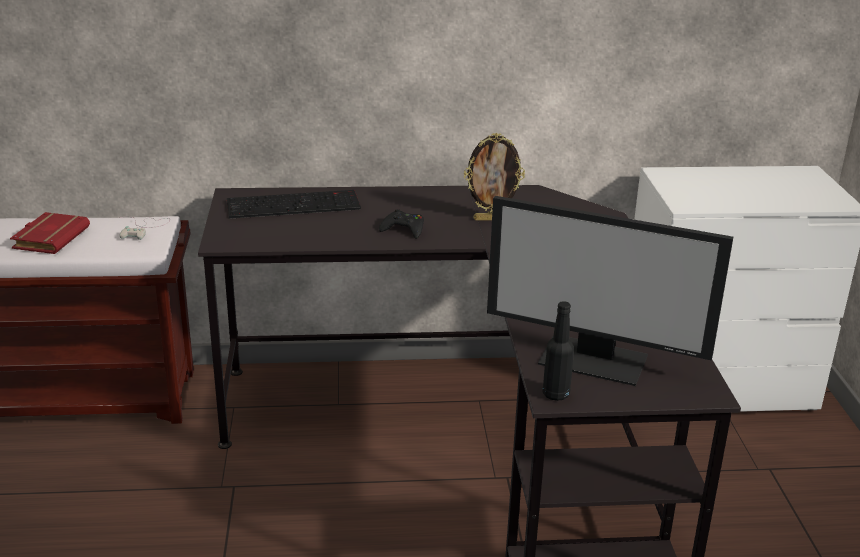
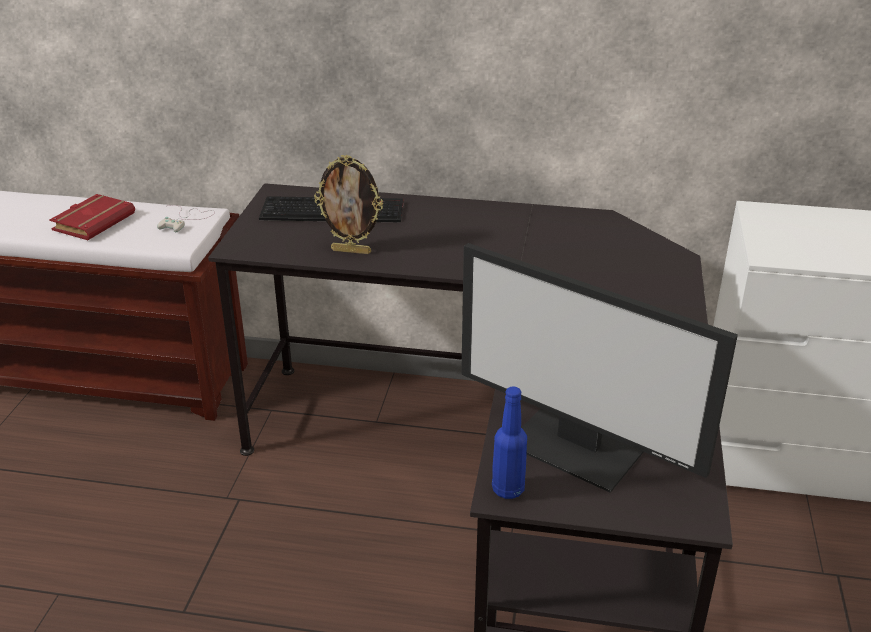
camera: 15 degrees right, 5 degrees up
black game controller [379,209,424,239] -> none
picture frame [464,133,525,221] -> picture frame moved to [314,155,383,254]
black bottle [543,301,574,401] -> blue bottle [492,386,527,499]

